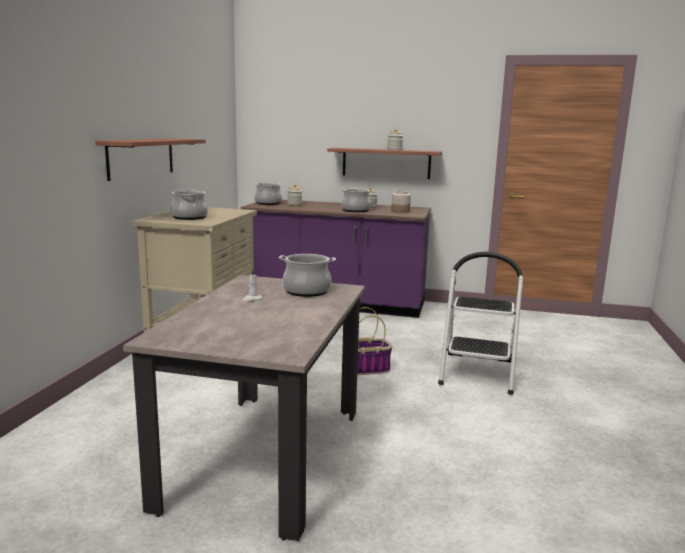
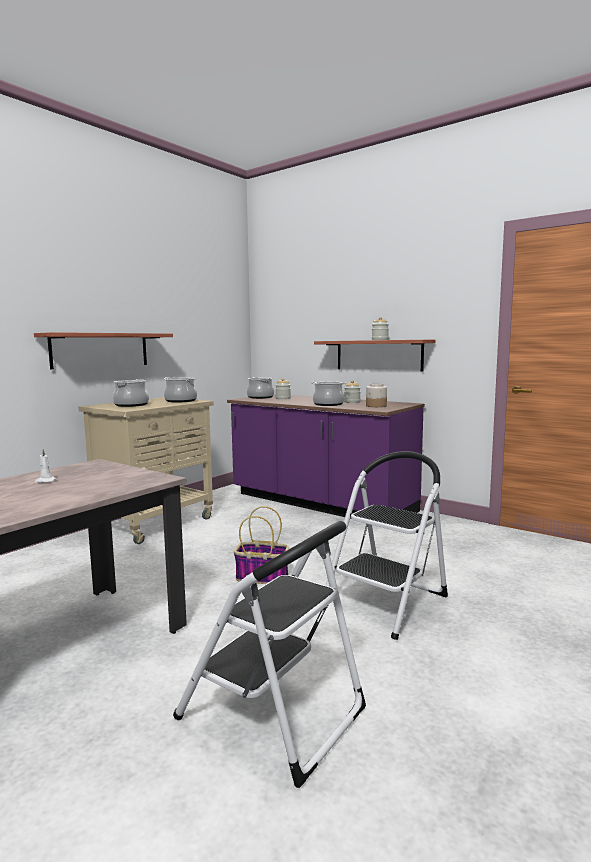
camera: 25 degrees right, 5 degrees down
cooking pot [279,254,336,297] -> cooking pot moved to [163,377,197,403]
none -> step ladder [173,521,366,788]

